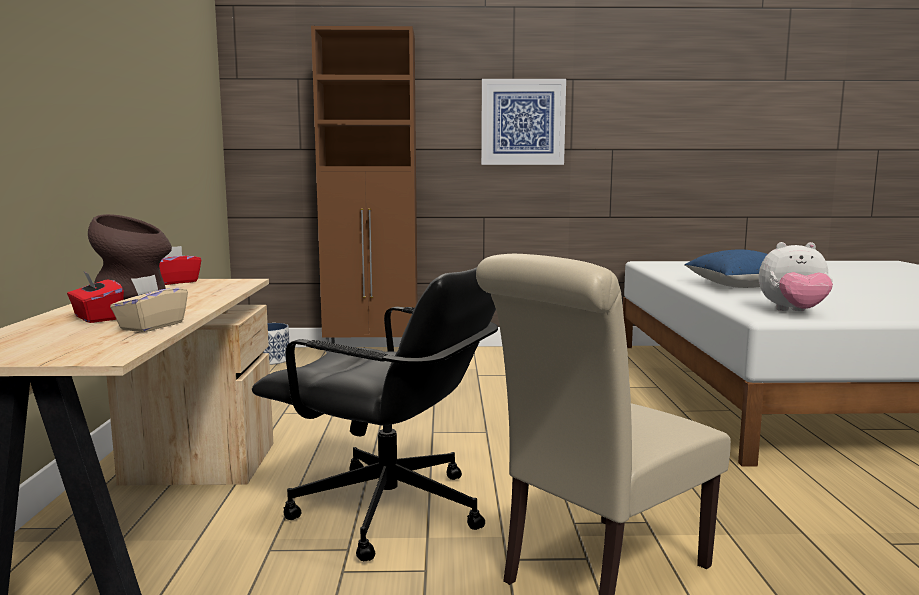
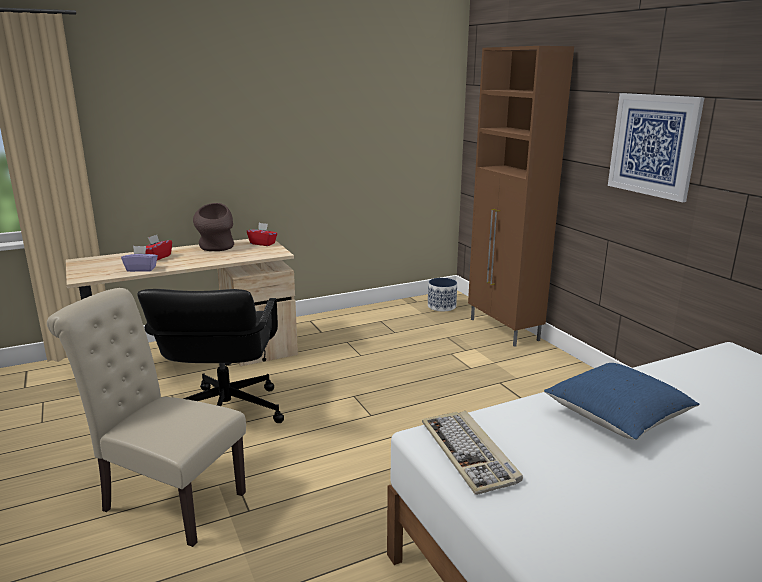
camera: 65 degrees right, 10 degrees up
beige tissue box [110,275,188,332] -> purple tissue box [121,246,158,272]
plush toy [759,242,833,311] -> keyboard [422,411,523,495]

